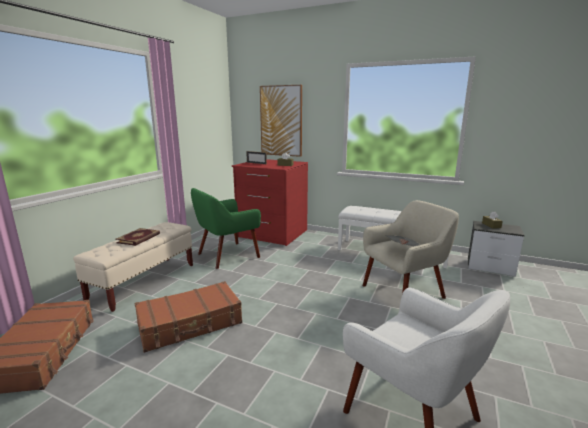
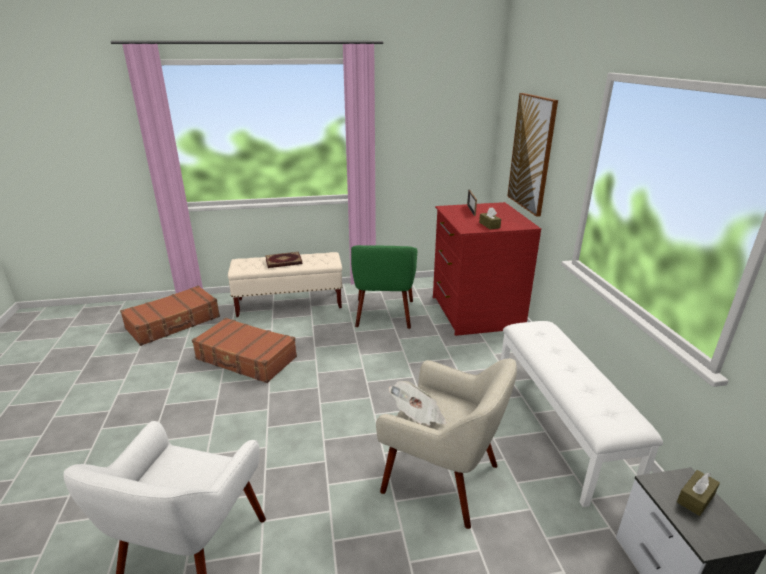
camera: 55 degrees right, 10 degrees up
green armchair [191,188,261,269] -> green armchair turned 105 degrees counterclockwise [351,245,417,329]

